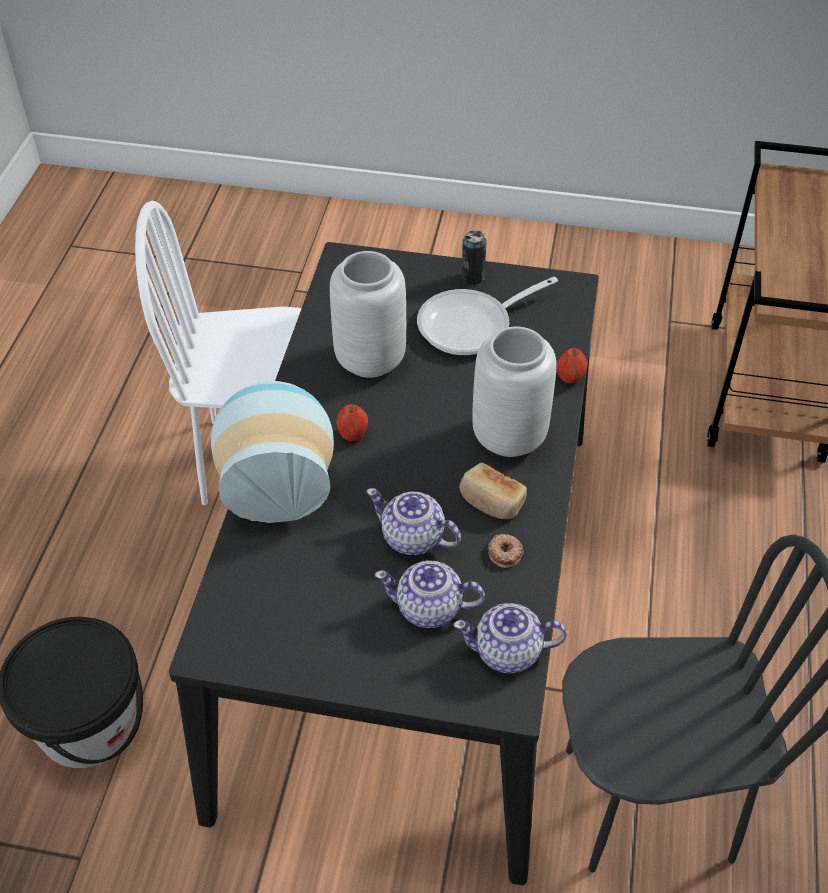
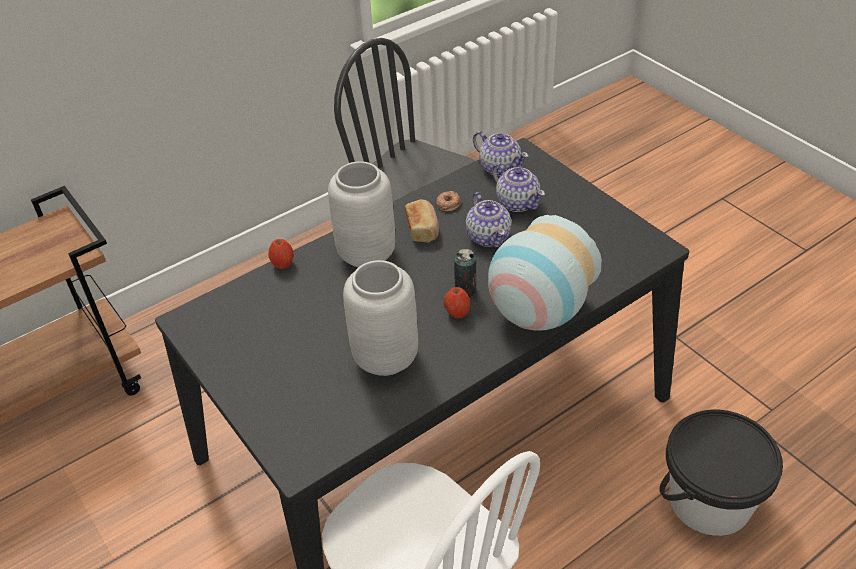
camera: 135 degrees left, 5 degrees down
frying pan [417,277,558,355] -> none
can [462,230,487,285] -> can moved to [454,249,476,297]

